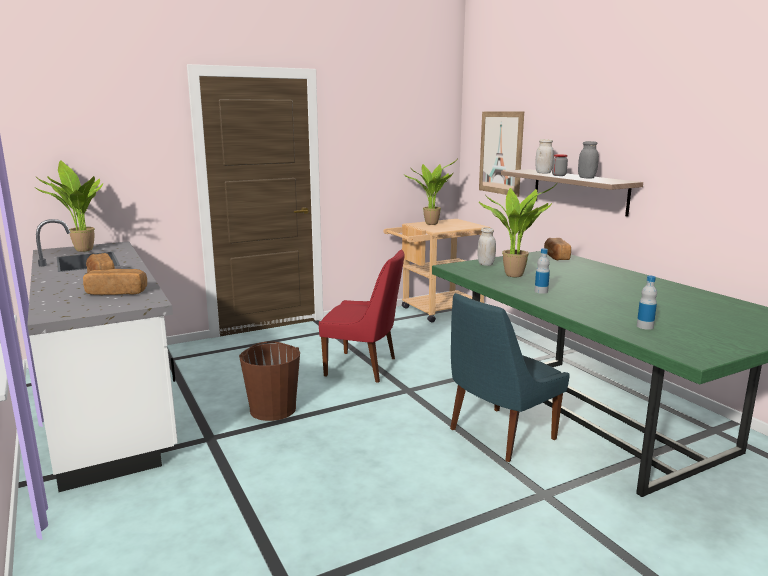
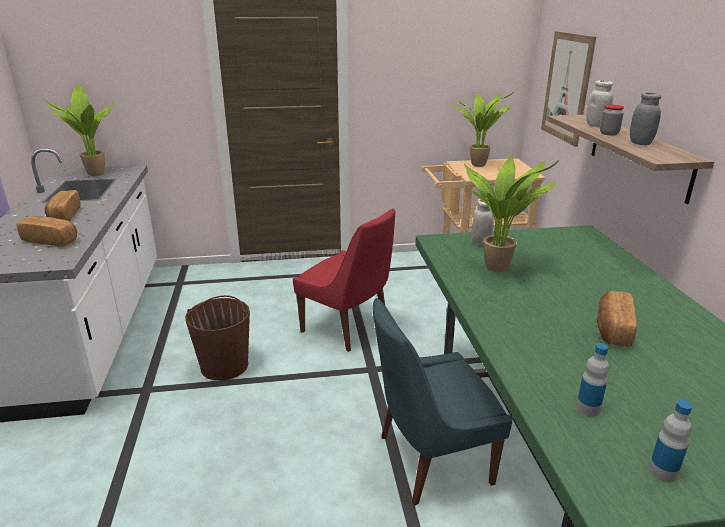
camera: 20 degrees right, 10 degrees up
bottle [535,248,550,294] -> bottle moved to [649,400,693,482]
bread [544,238,571,260] -> bread moved to [597,291,637,347]

